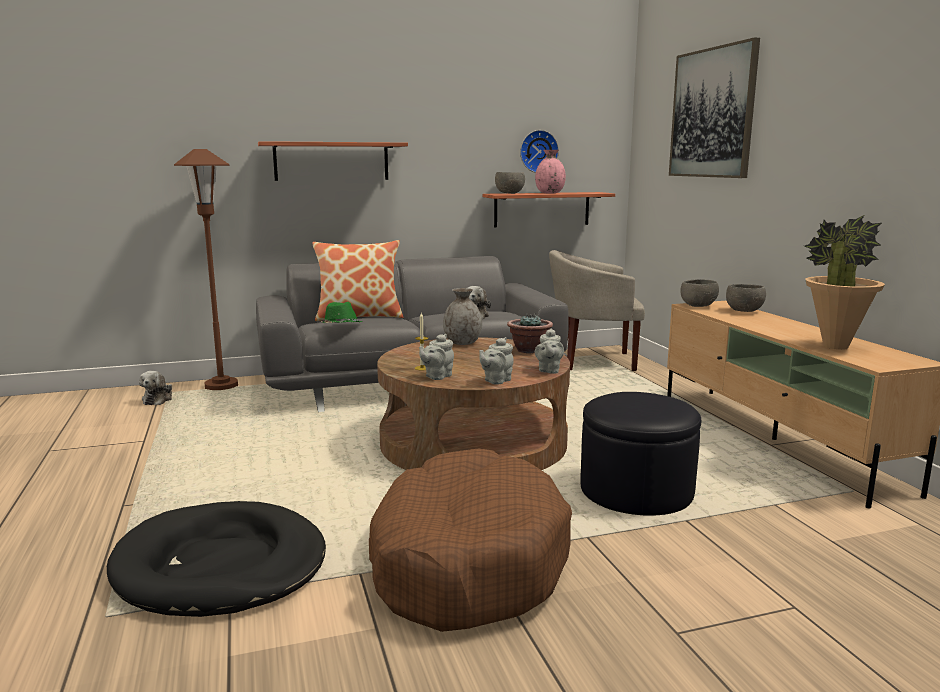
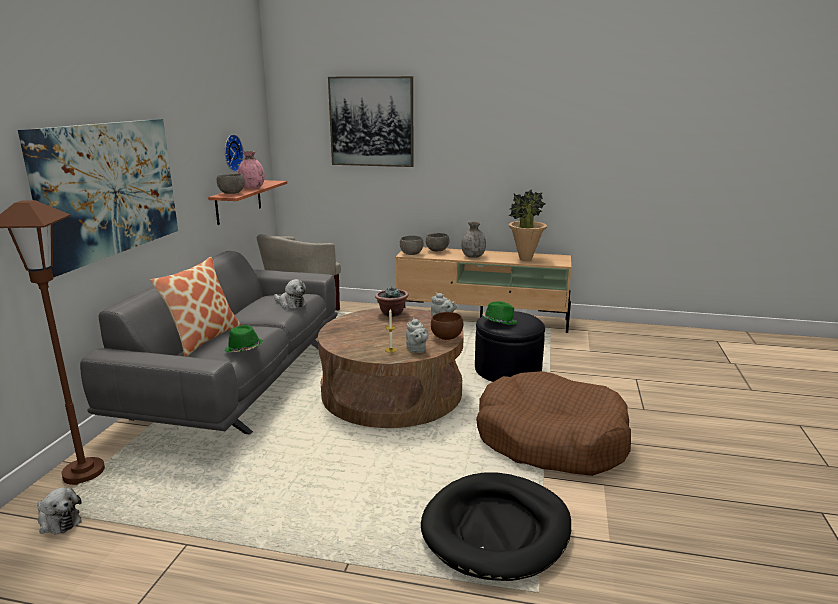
camera: 60 degrees left, 5 degrees up
shelf [258,141,408,181] -> picture [18,119,178,277]
grey vase [443,288,482,345] -> grey vase moved to [461,222,486,258]
grey teapot [479,337,514,385] -> brown bowl [431,312,463,340]
none -> green hat [482,301,517,325]

